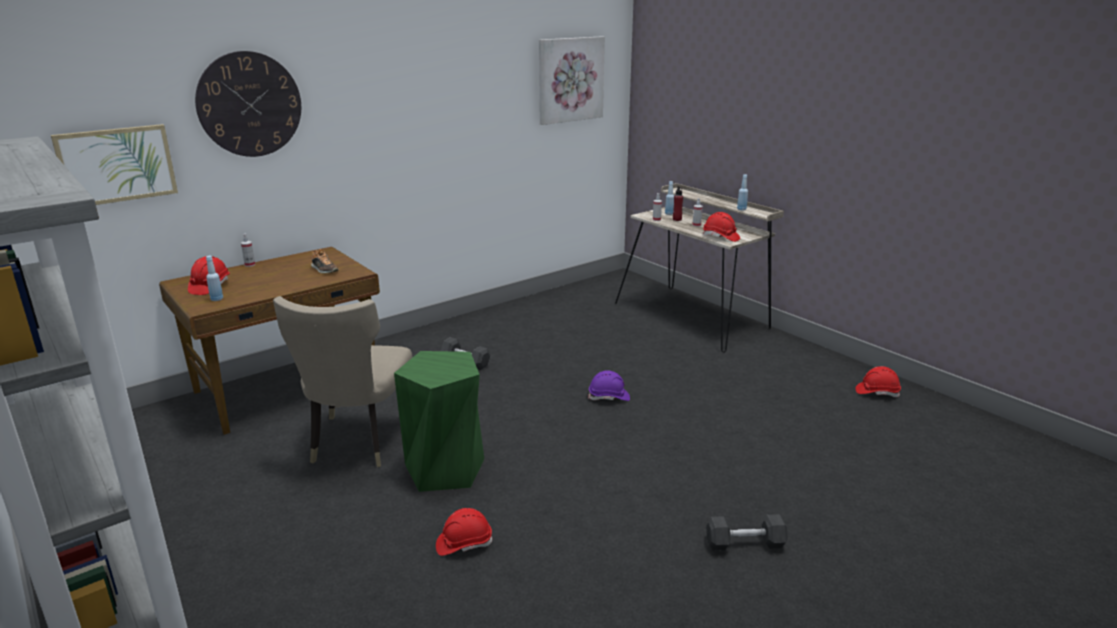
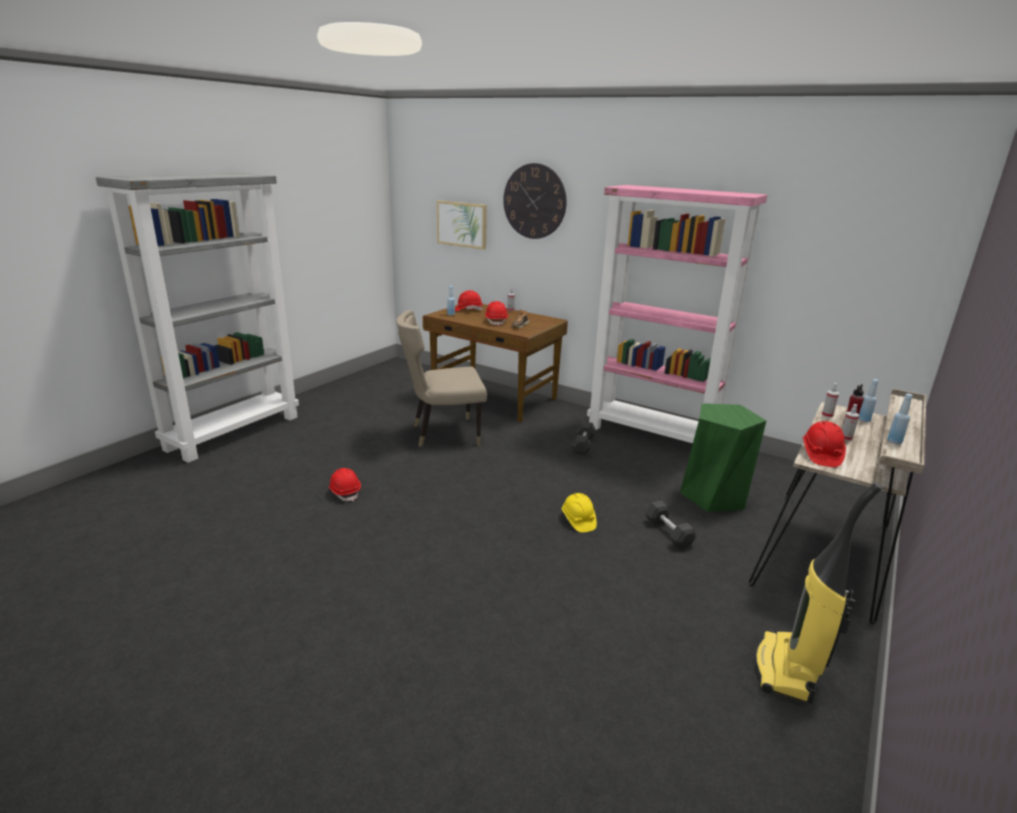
camera: 70 degrees right, 0 degrees up
green stool [394,351,484,492] -> green stool moved to [680,403,766,512]
picture [539,36,605,125] -> none
purple hard hat [588,370,630,401] -> yellow hard hat [562,493,597,532]
grey dumbbell [706,514,788,551] -> grey dumbbell moved to [645,501,697,549]
red hard hat [856,366,901,397] -> red hard hat moved to [485,301,508,326]
none -> pink bookcase [587,185,767,443]
none -> vacuum cleaner [755,482,882,704]

